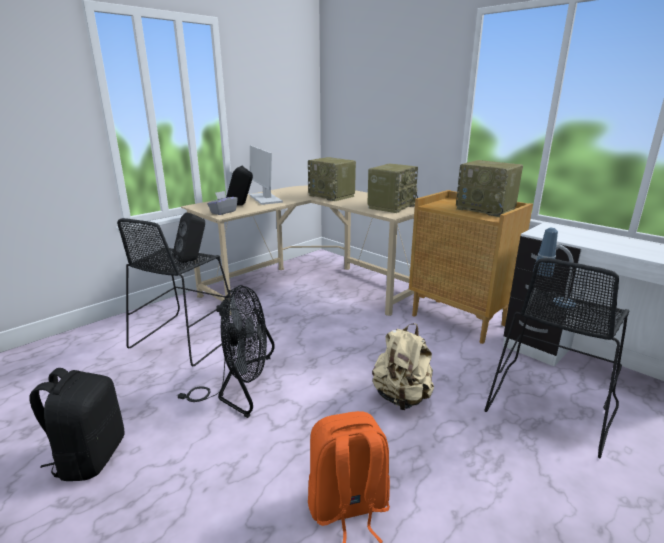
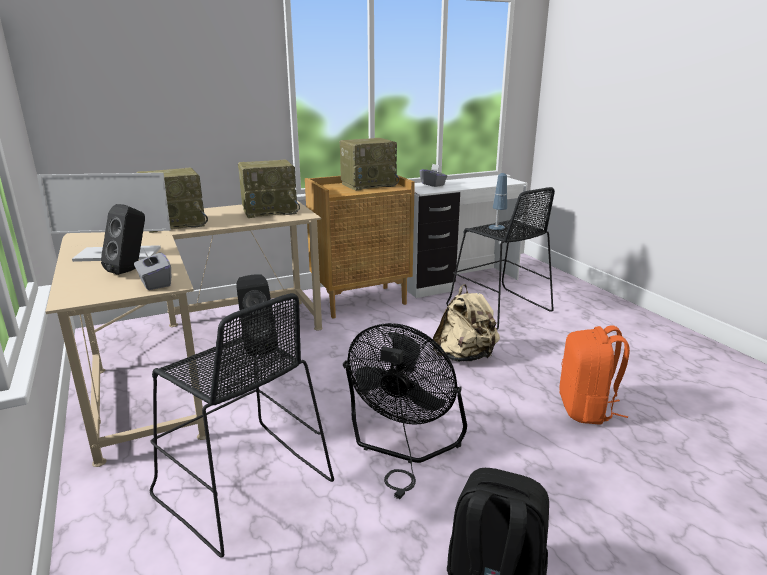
camera: 70 degrees left, 0 degrees up
radio [367,164,418,213] -> radio turned 105 degrees clockwise [238,160,300,218]
none -> grey tissue box [419,164,447,187]

